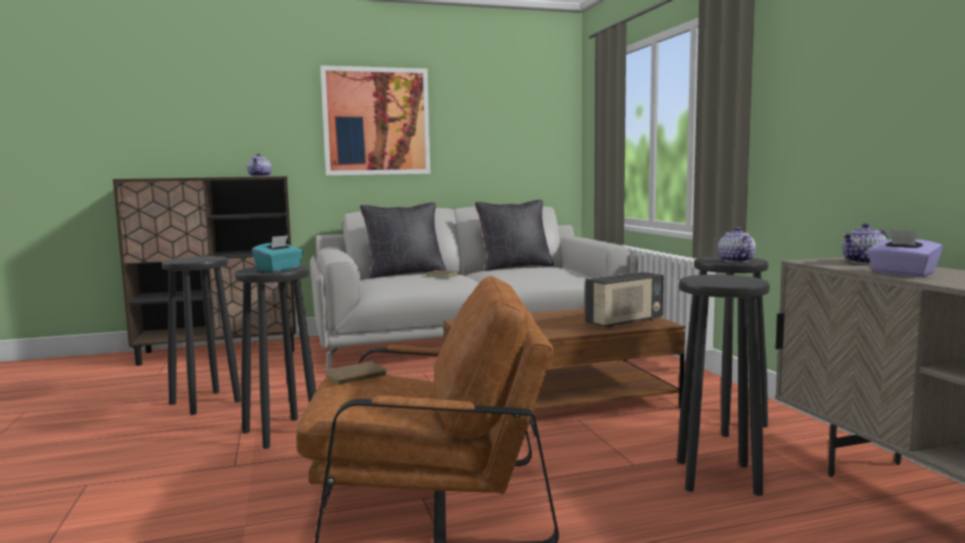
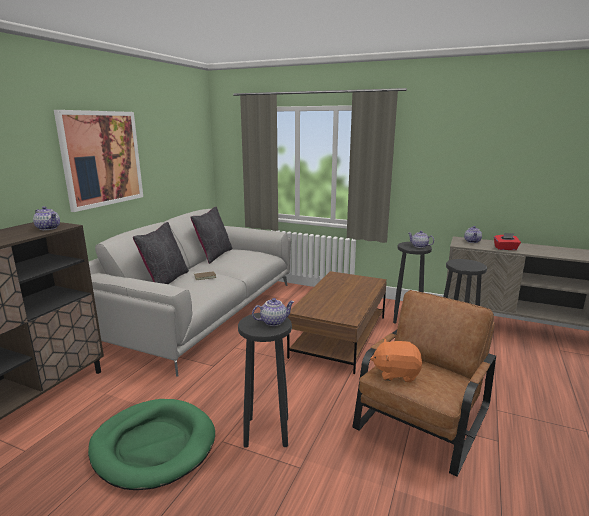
camera: 50 degrees left, 10 degrees up
black stool [162,256,241,415] -> green dog bed [88,399,215,490]
turquoise tissue box [252,235,303,272] -> teapot [252,298,294,326]
brown book [326,361,391,385] -> orange plush toy [370,339,422,382]
radio [585,272,663,328] -> none
purple tissue box [867,229,943,277] -> red tissue box [494,233,521,250]

